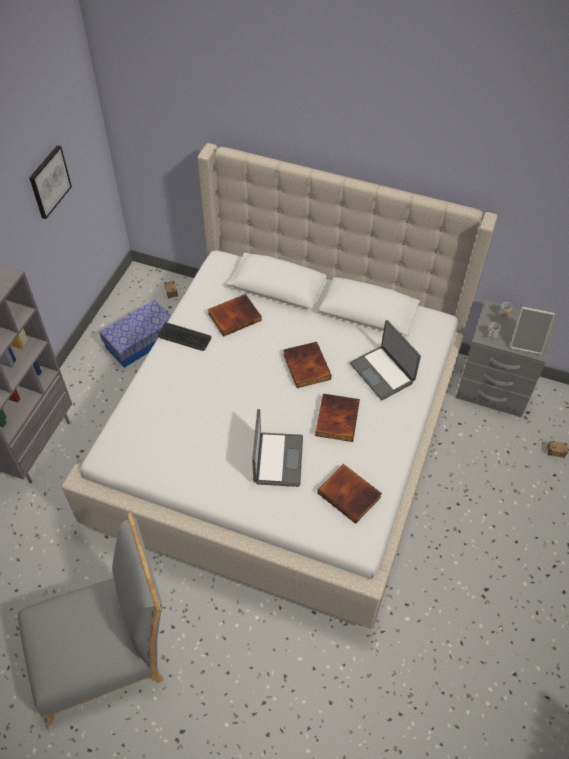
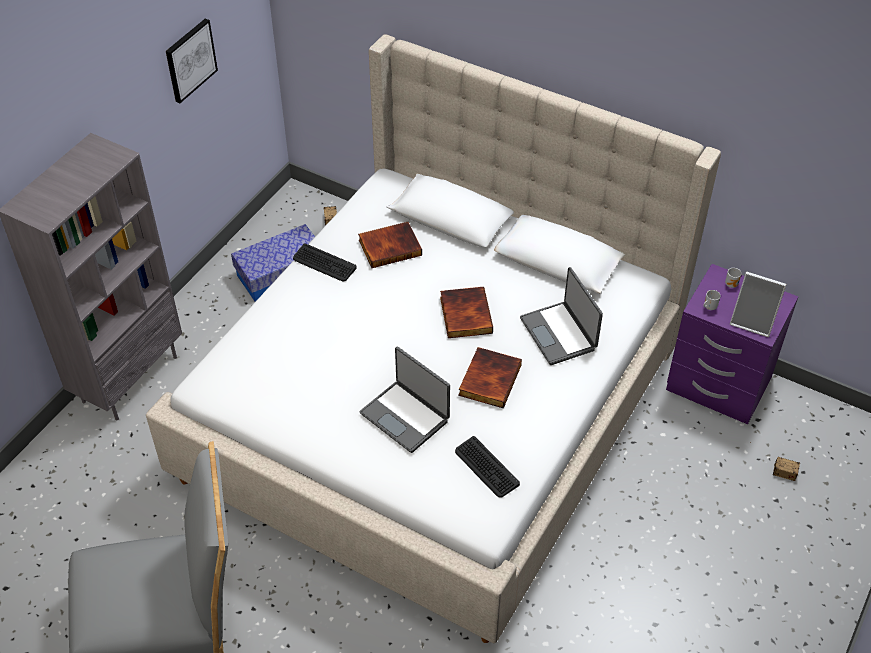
camera: 10 degrees right, 5 degrees down
laptop [252,409,303,487] -> laptop turned 120 degrees clockwise [360,346,450,453]
book [317,464,382,524] -> keyboard [455,436,520,498]
grey nightstand [456,299,556,417] -> purple nightstand [666,264,798,424]

